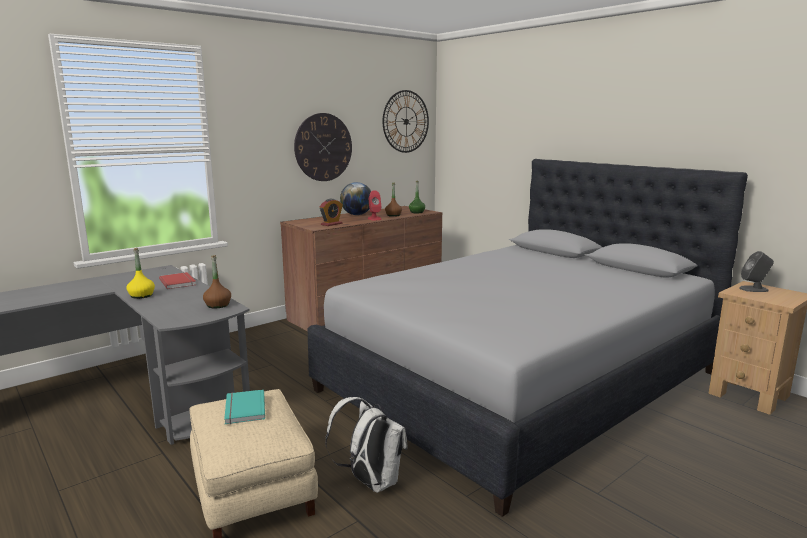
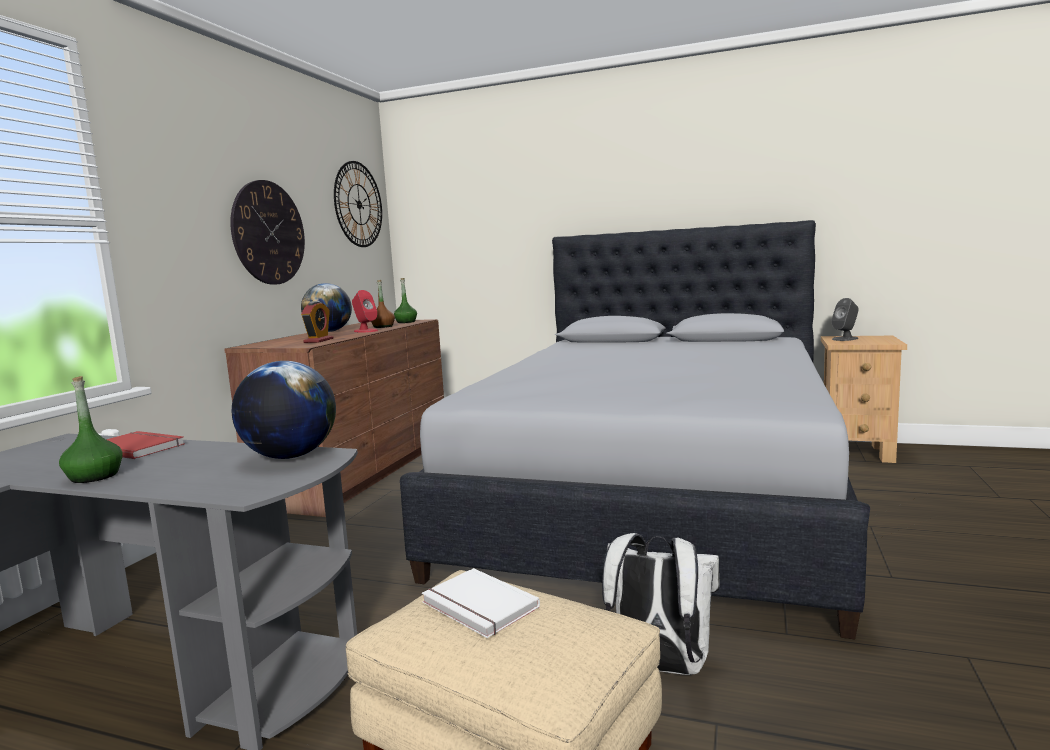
camera: 30 degrees left, 5 degrees down
yellow bottle [126,248,155,299] -> green bottle [59,376,123,483]
brown bottle [203,255,231,308] -> globe [232,361,336,459]
turquoise book [224,390,265,424] -> white book [422,568,540,638]

